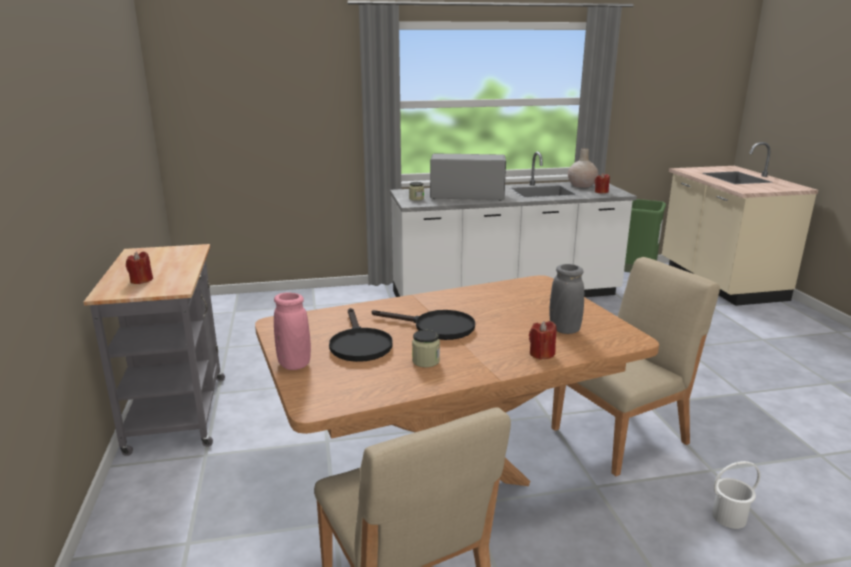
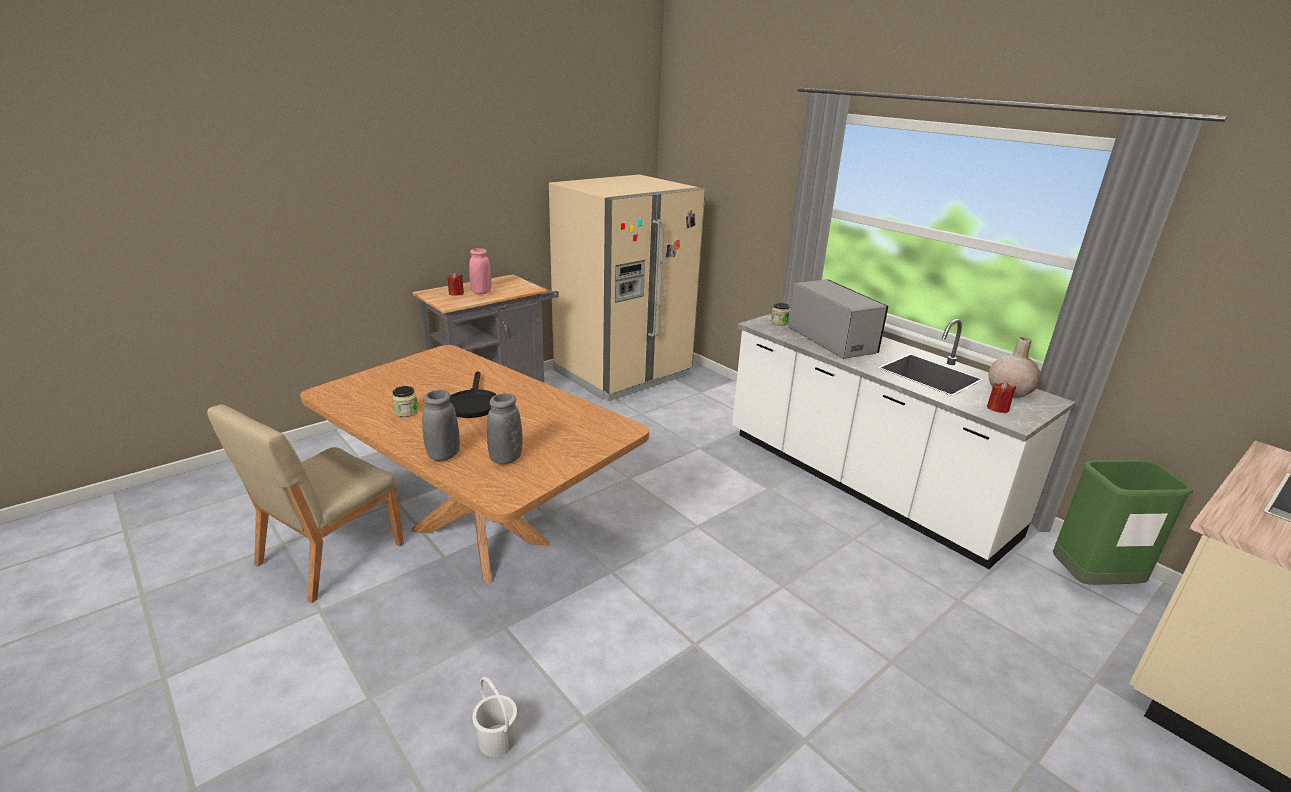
camera: 60 degrees right, 5 degrees up
pink vase [274,292,311,370] -> pink vase moved to [469,248,492,294]
black frying pan [329,308,393,362] -> none
red candle [529,321,557,360] -> grey vase [422,390,460,461]
beige chair [551,257,720,476] -> none
none -> beige fridge [549,174,706,401]

